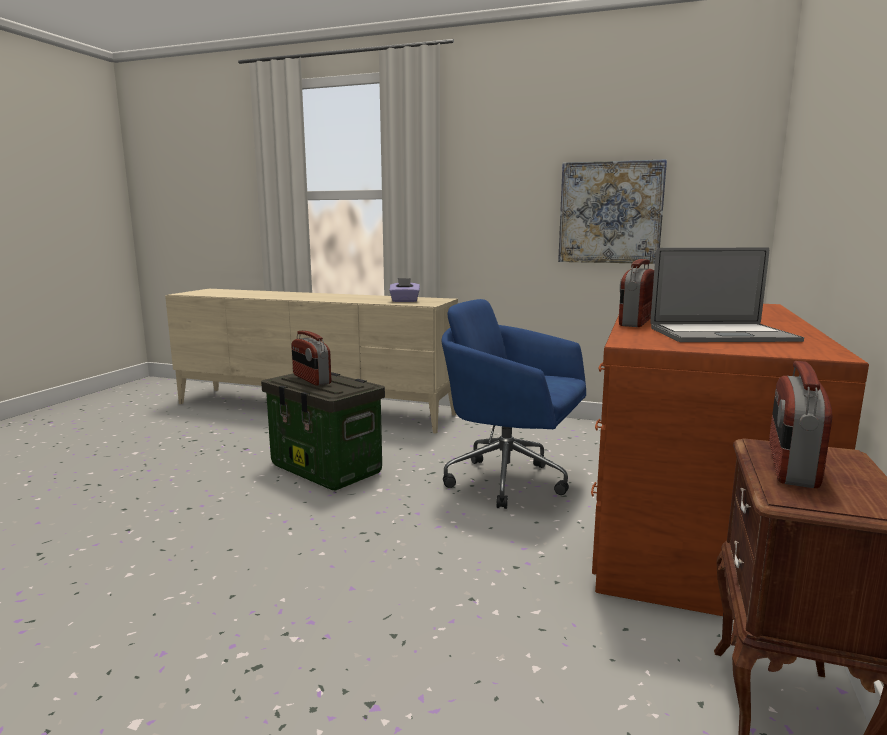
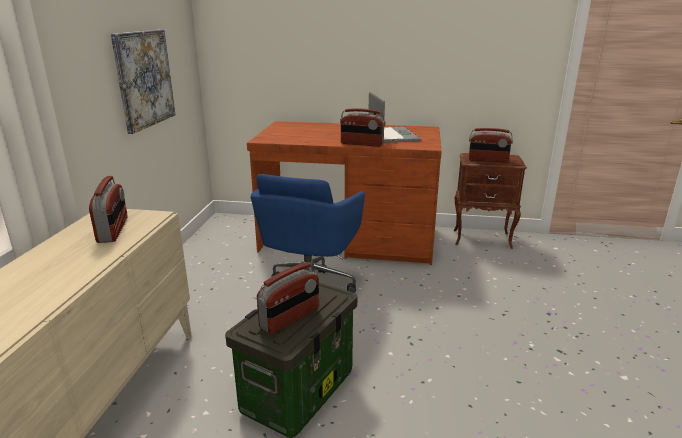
camera: 100 degrees left, 10 degrees up
purple tissue box [389,278,420,302] -> radio [89,176,128,243]

